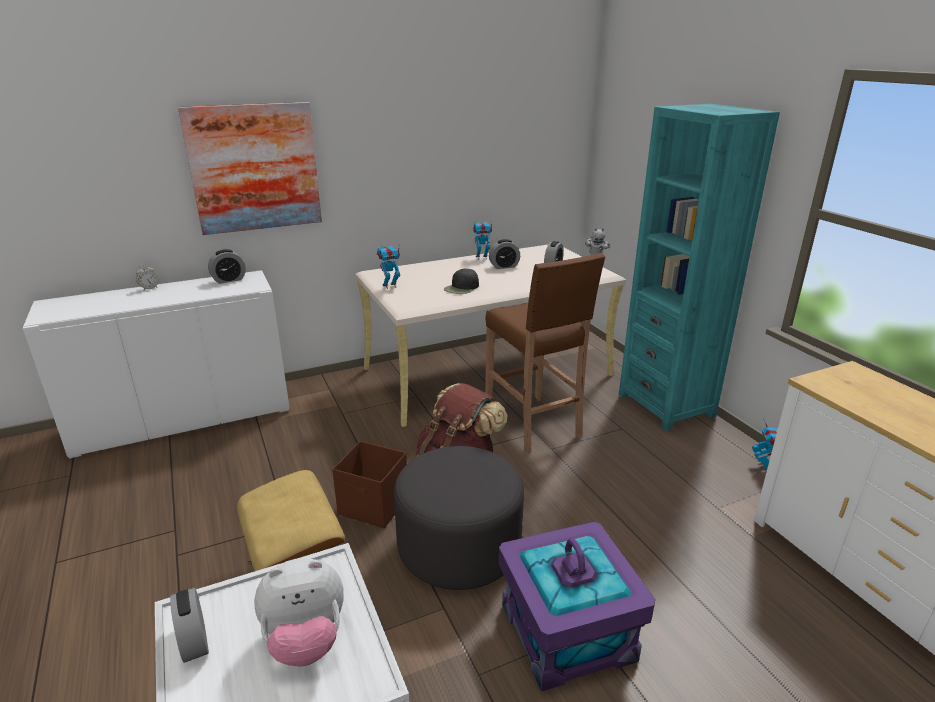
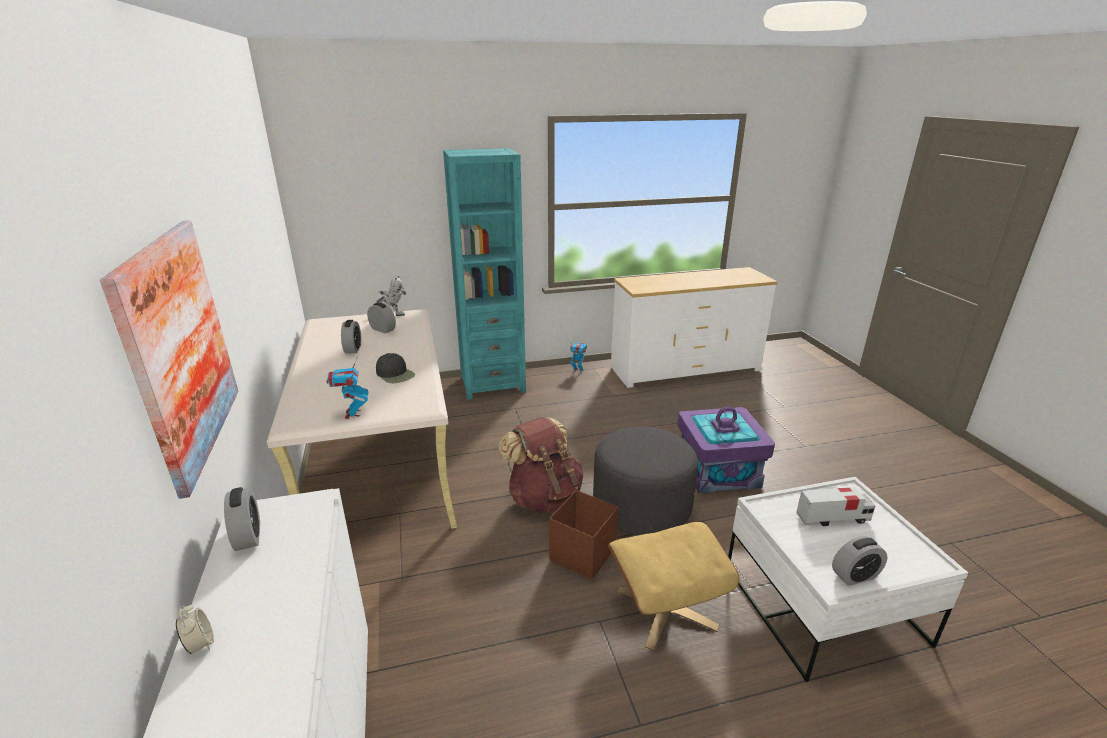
camera: 80 degrees left, 0 degrees up
plush toy [254,558,344,667] -> toy truck [796,487,875,526]
toy robot [473,220,492,259] -> none
brown stool [485,253,605,454] -> none

